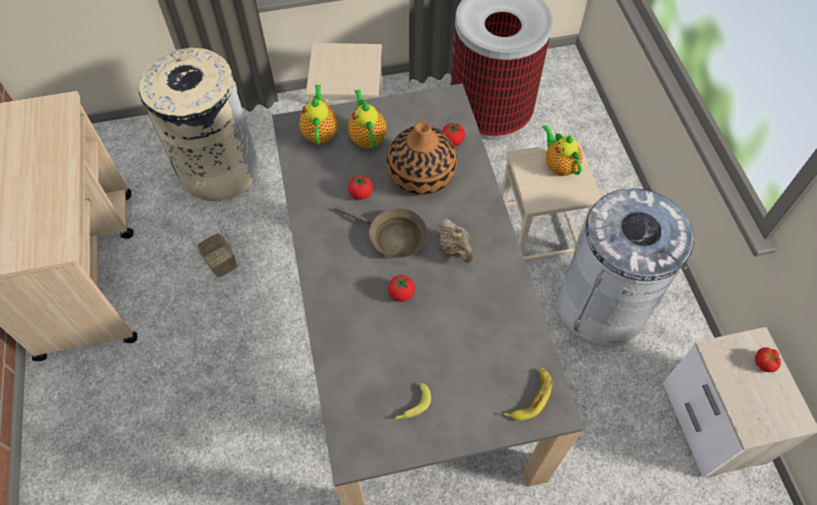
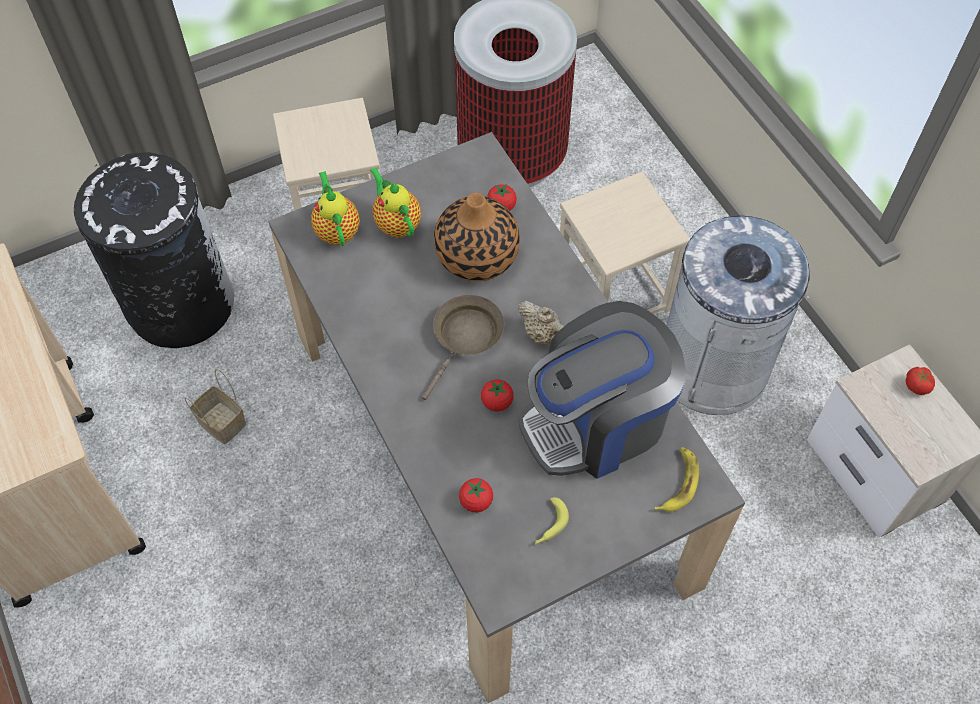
camera: 15 degrees left, 0 degrees up
beige trash can [139,48,259,201] -> black trash can [74,152,234,348]
brown frying pan [335,206,427,258] -> brown frying pan turned 75 degrees counterclockwise [422,295,504,400]
tomato [348,175,373,200] -> tomato moved to [459,478,493,513]
teapot [542,124,583,176] -> none
none -> coffee machine [518,301,685,479]

